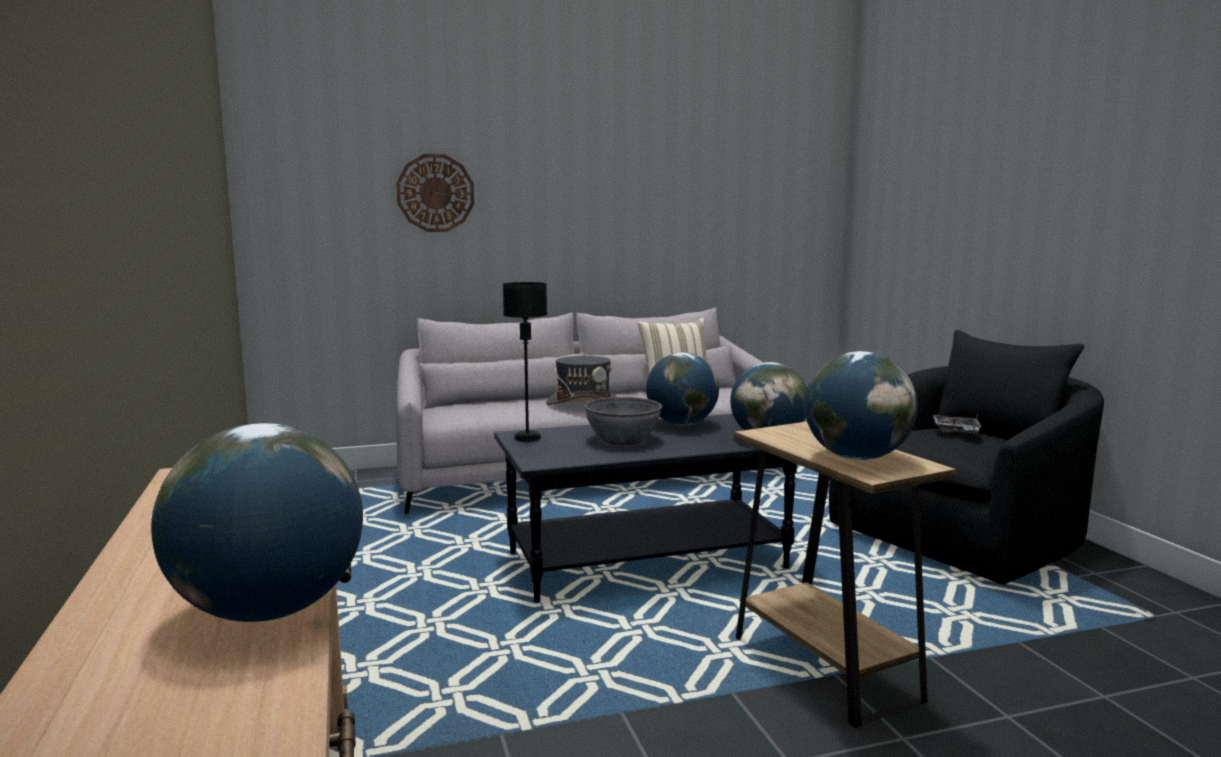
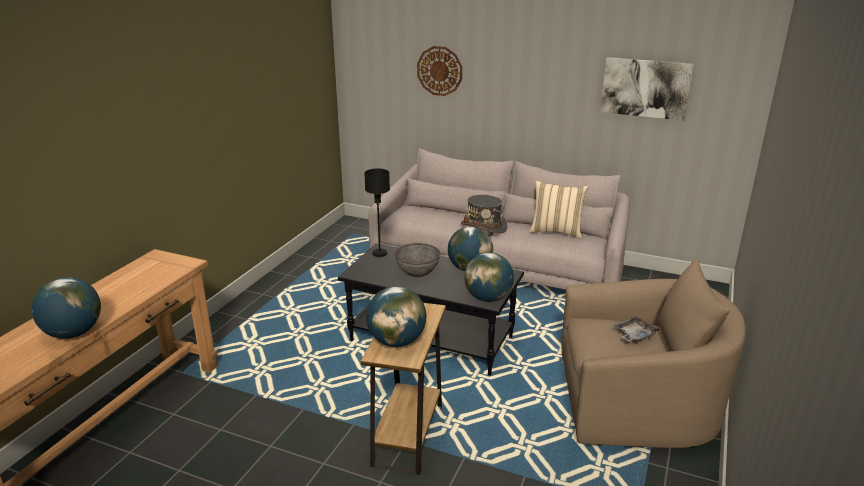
camera: 40 degrees right, 15 degrees up
black armchair [829,330,1104,584] -> beige armchair [562,259,746,448]
none -> picture [600,57,694,121]

